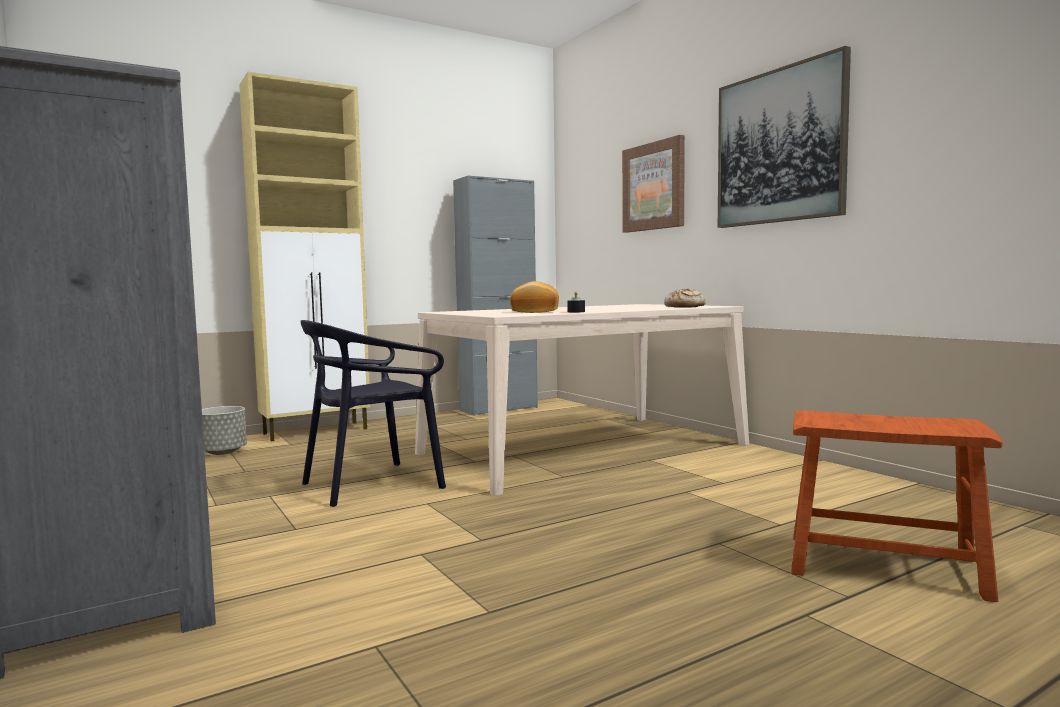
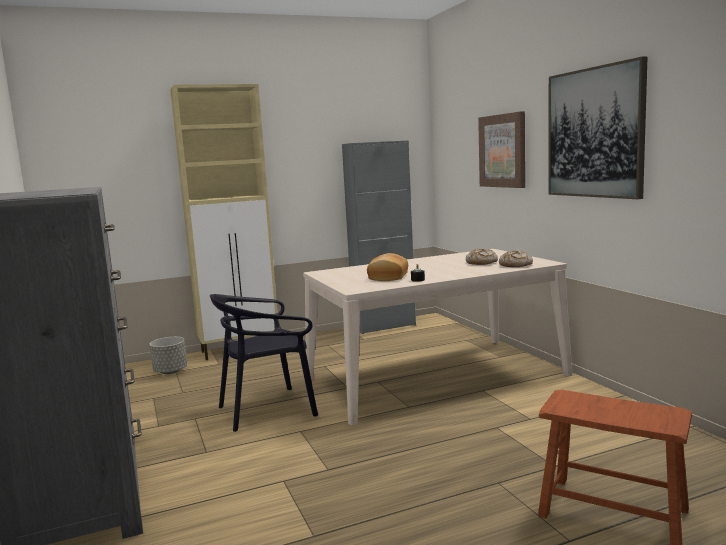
camera: 10 degrees right, 5 degrees up
none -> bread [466,248,498,265]

